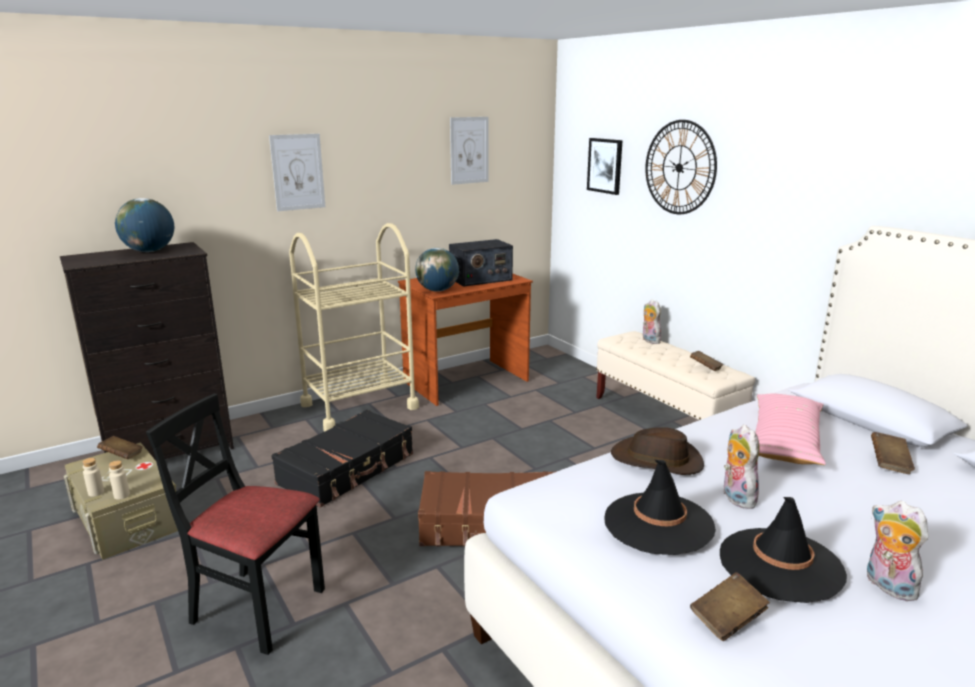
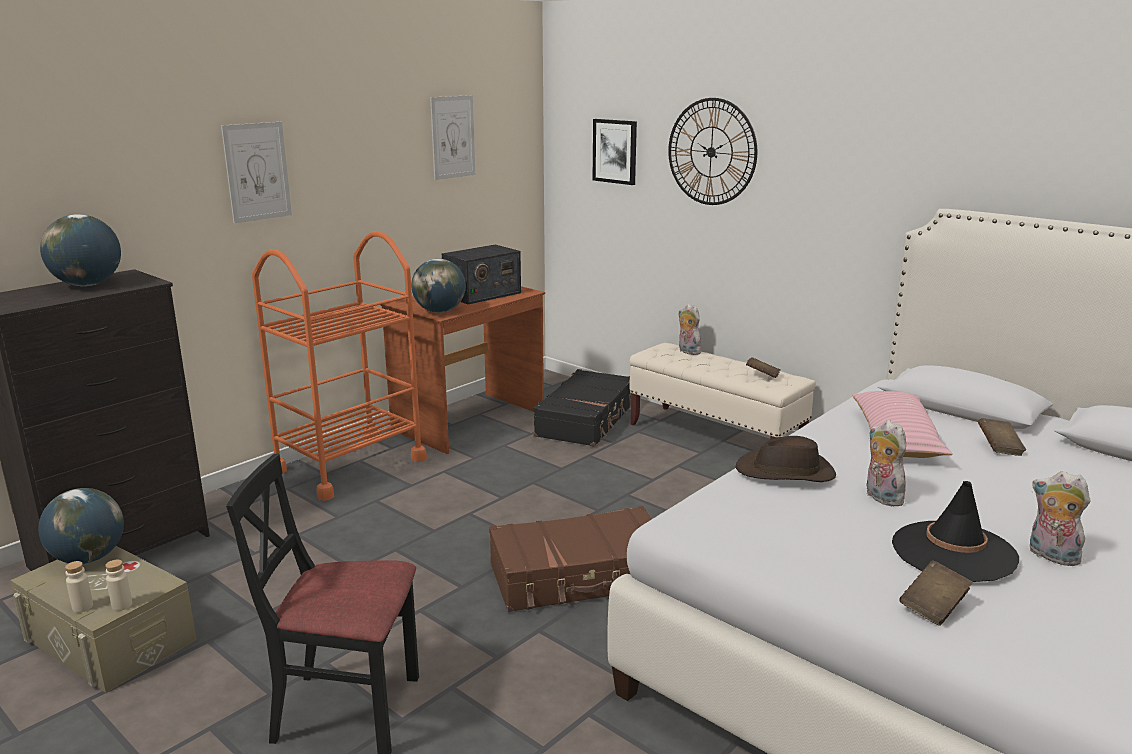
camera: 15 degrees left, 0 degrees up
brown book [97,436,143,459] -> globe [38,488,124,564]
black suitcase [271,410,413,507] -> black suitcase moved to [533,369,631,447]
beige cart [289,223,419,431] -> orange cart [252,231,427,501]
black hat [604,460,716,555] -> none

